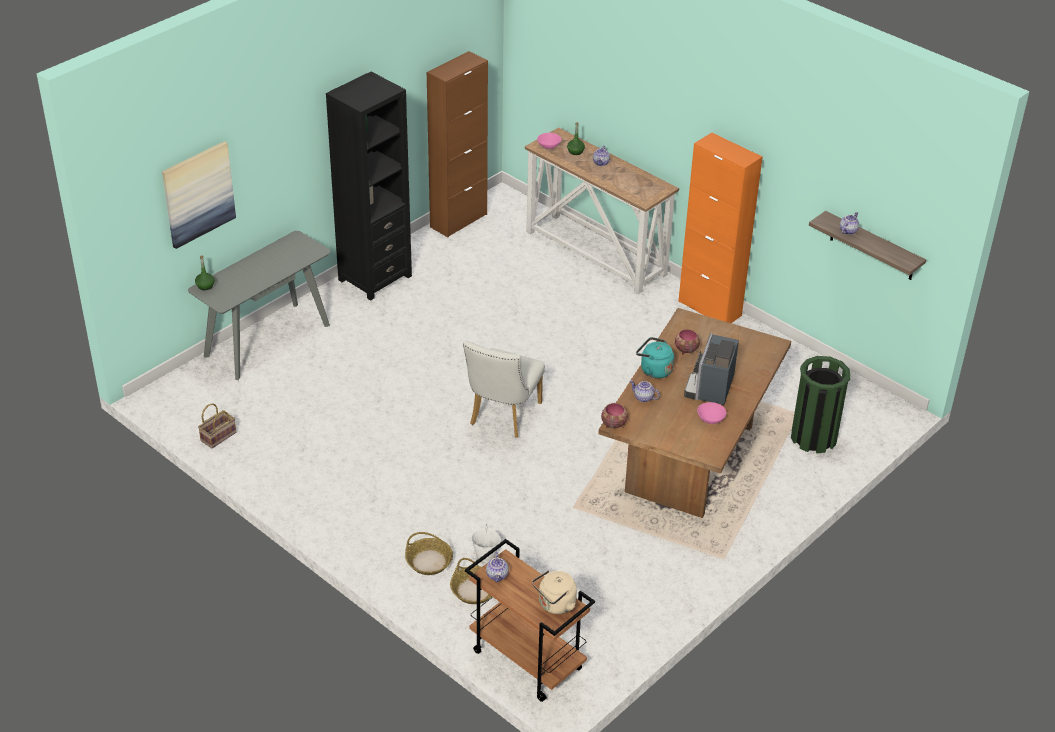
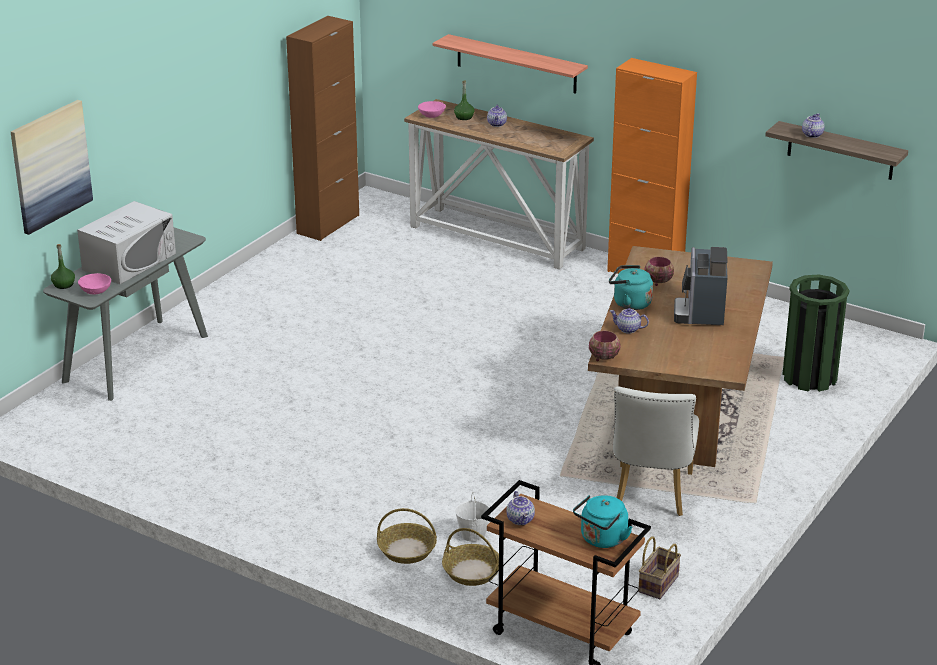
camera: 10 degrees left, 10 degrees down
basket [198,403,236,449] -> basket moved to [638,536,681,599]
black bookcase [326,72,412,301] -> none
white chair [463,340,545,438] -> white chair moved to [613,386,699,516]
beige kettle [532,570,577,614] -> turquoise kettle [573,495,632,548]
pink bowl [697,402,726,424] -> pink bowl moved to [78,273,111,295]
none -> white microwave [77,201,176,284]
none -> shelf [433,34,588,94]

